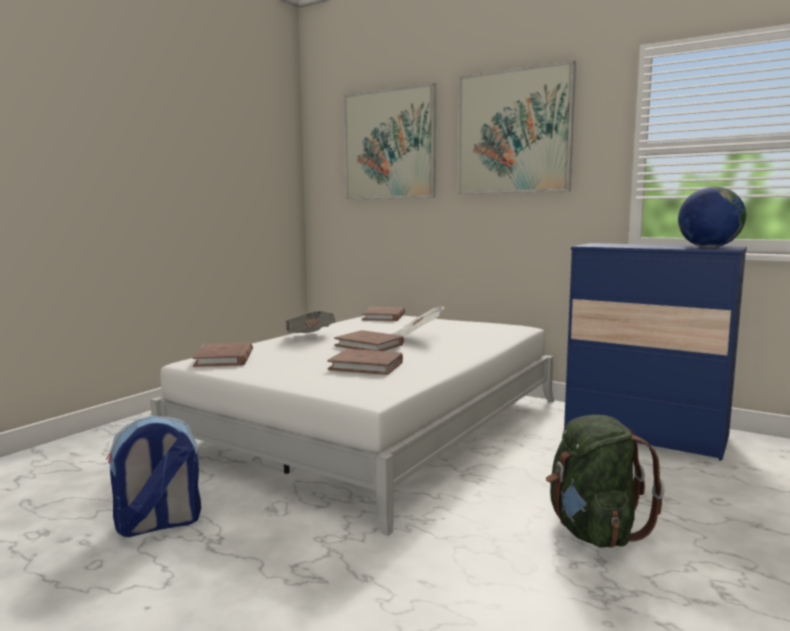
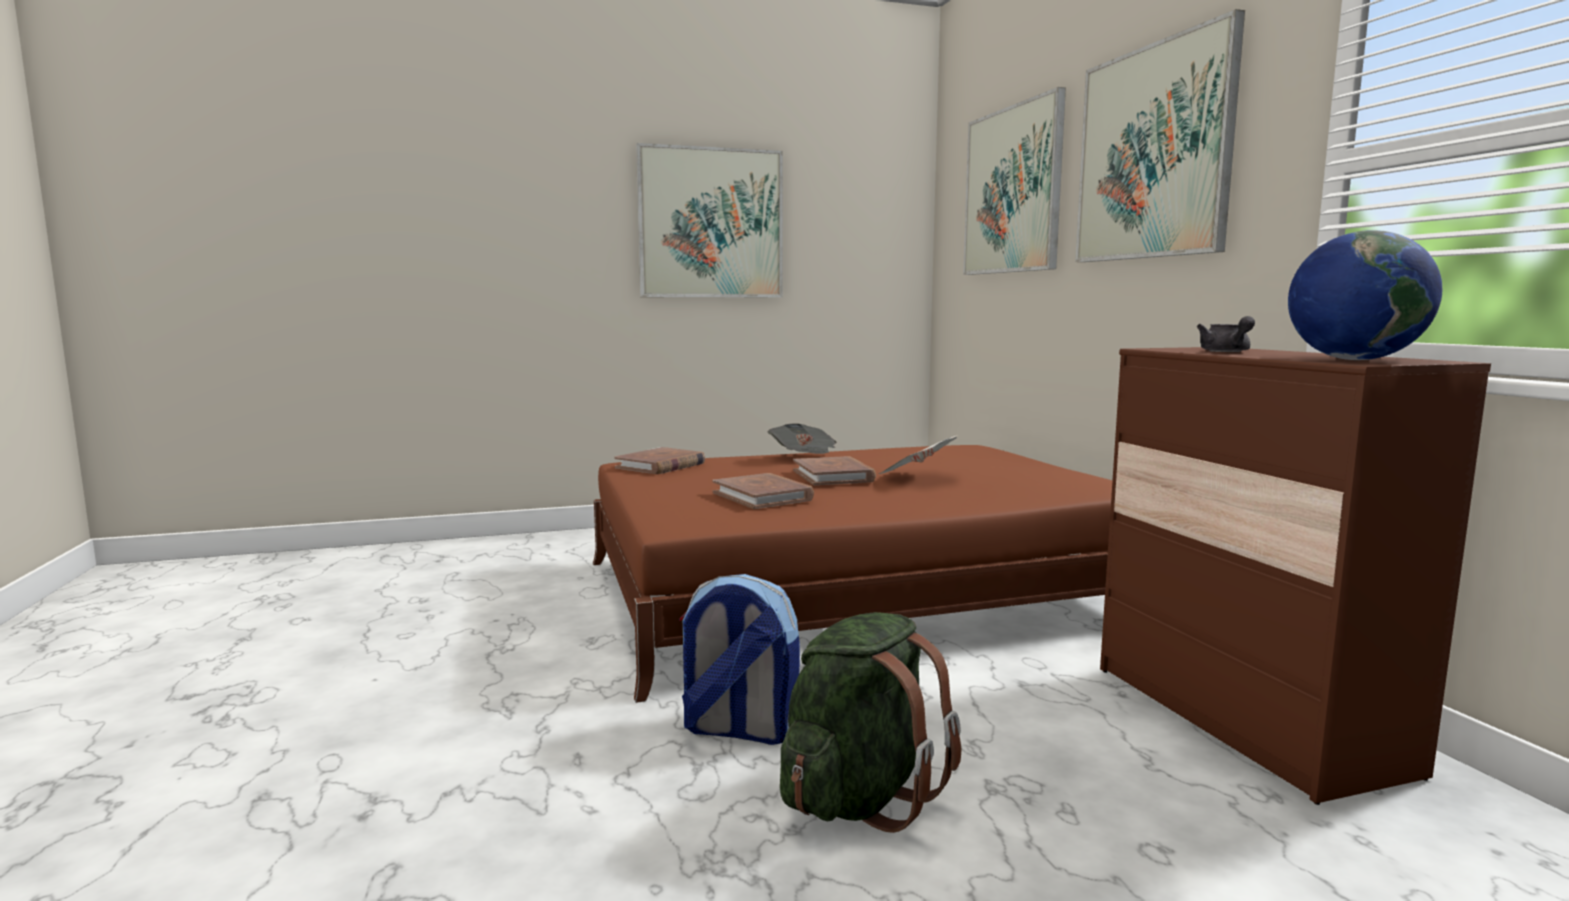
camera: 40 degrees right, 0 degrees up
backpack [106,416,201,537] -> backpack moved to [679,574,800,745]
white bed [150,316,554,536] -> brown bed [593,445,1112,703]
brown book [362,307,405,321] -> none
blue dresser [564,243,747,461] -> brown dresser [1100,347,1491,805]
none -> picture [636,143,783,297]
none -> grey teapot [1197,316,1255,352]

